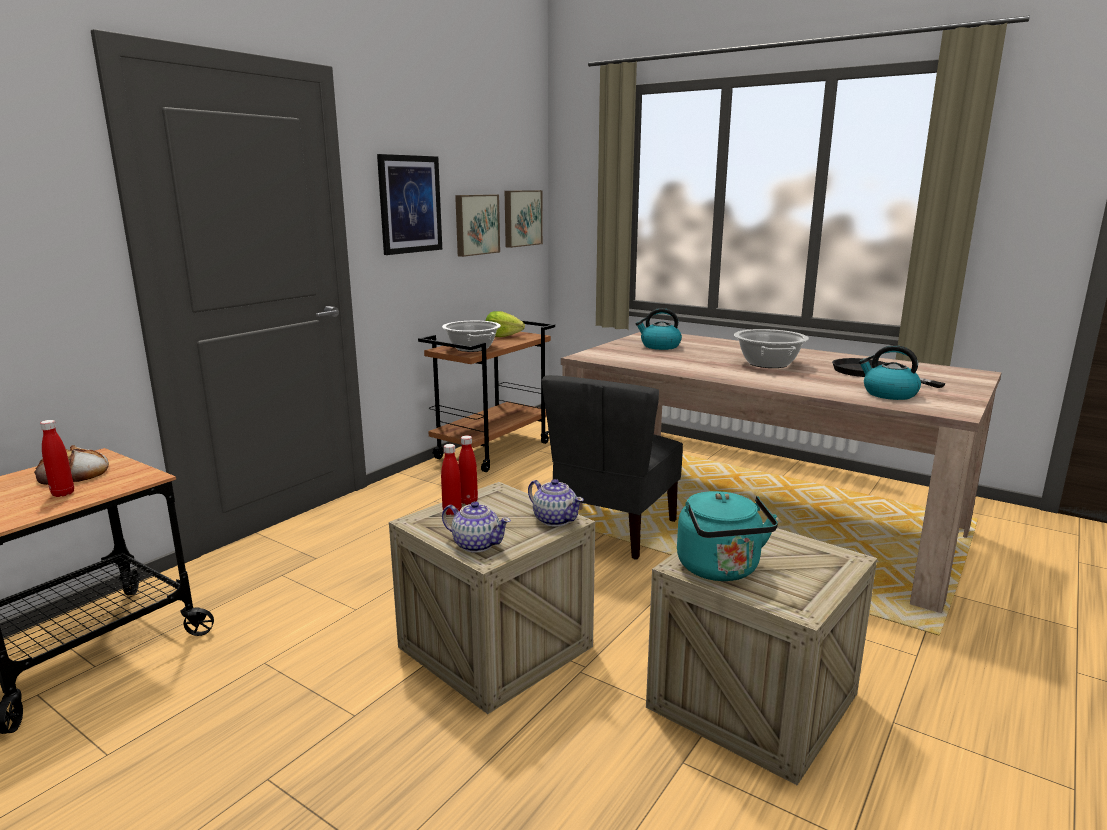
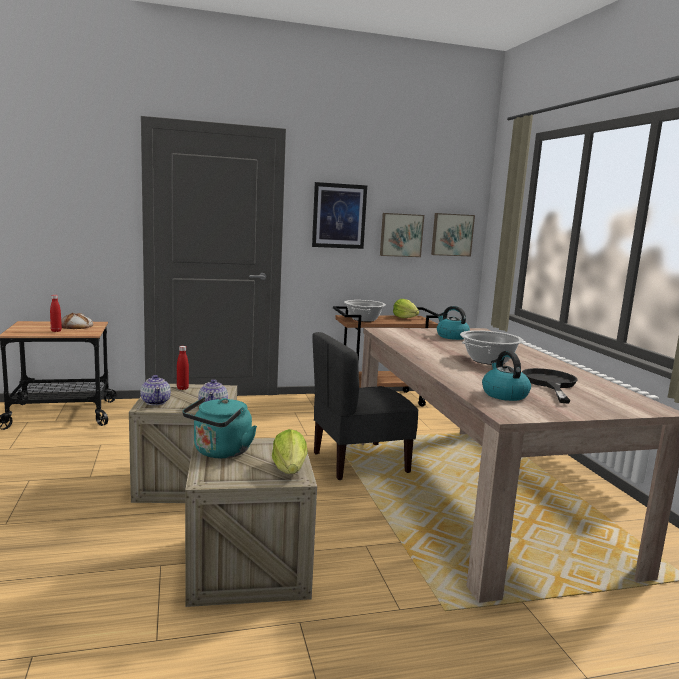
camera: 40 degrees right, 5 degrees down
red bottle [458,436,478,505] -> none
none -> lettuce [272,429,307,474]

